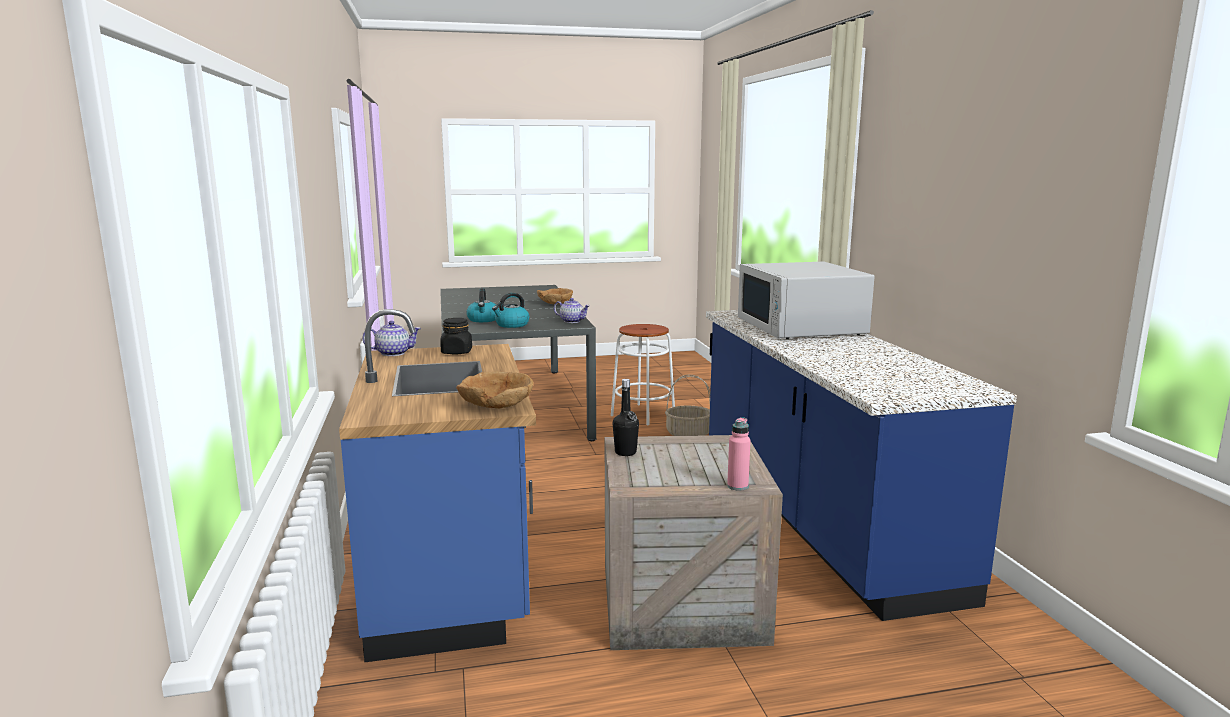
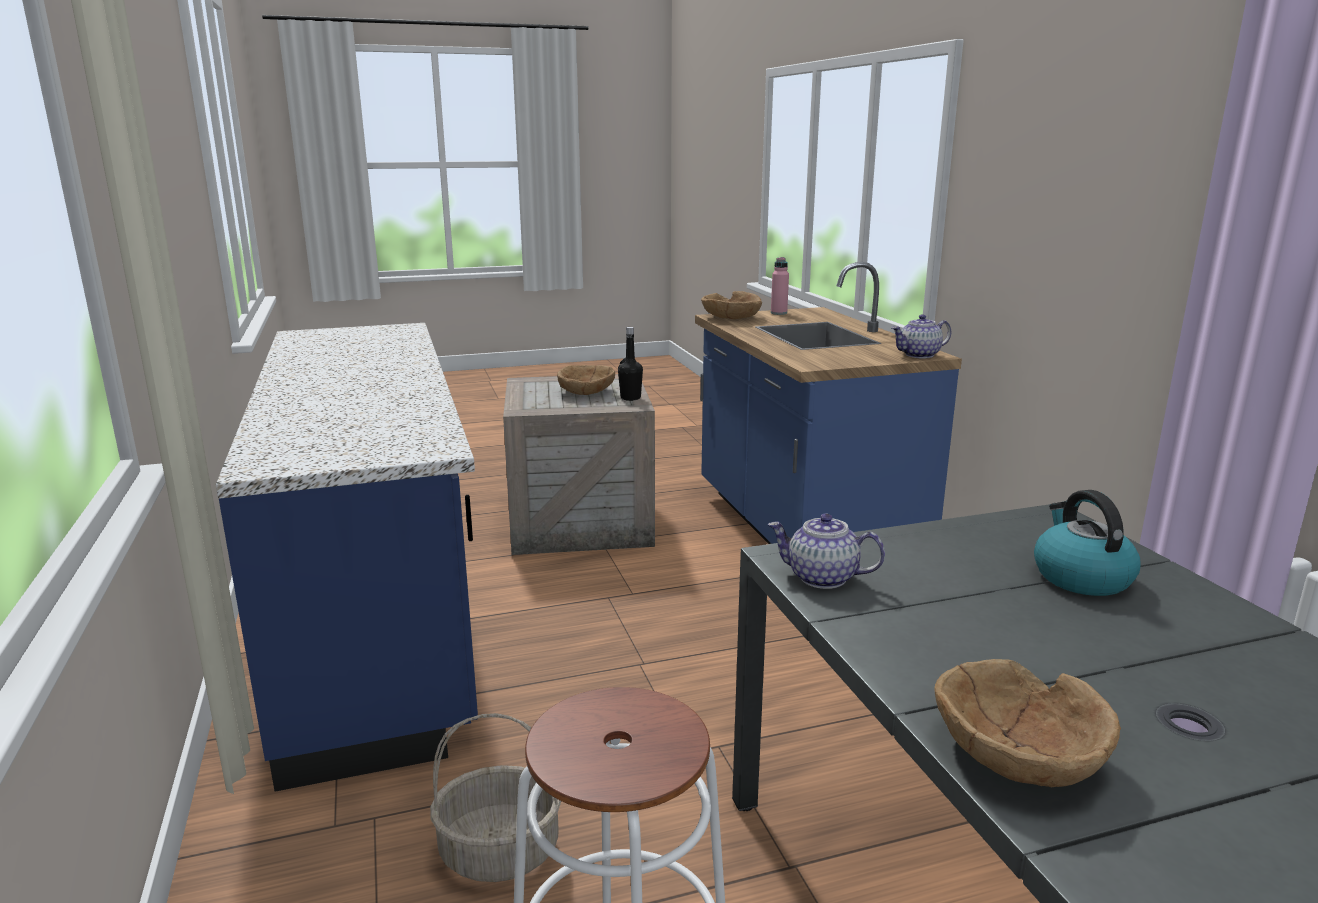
camera: 175 degrees right, 5 degrees up
black jar [440,318,472,355] -> none
kettle [492,293,529,328] -> none
pink bottle [727,417,751,491] -> pink bottle moved to [771,257,789,315]
white microwave [738,262,874,339] -> none
none -> brown bowl [557,365,615,395]

